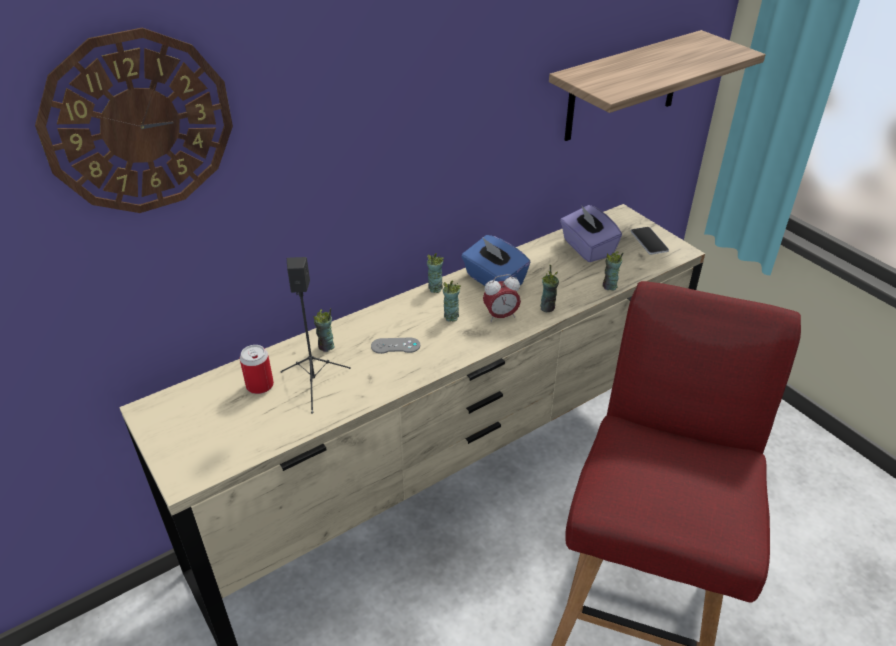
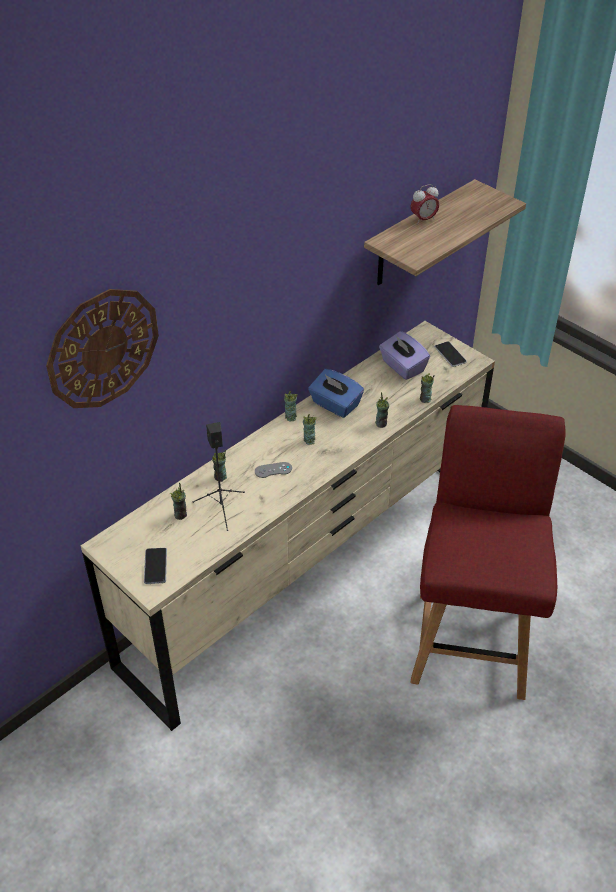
camera: 10 degrees left, 5 degrees up
can [240,345,274,394] -> cup [170,483,187,520]
alarm clock [483,274,521,322] -> alarm clock moved to [411,184,439,224]
none -> phone [144,548,167,584]

